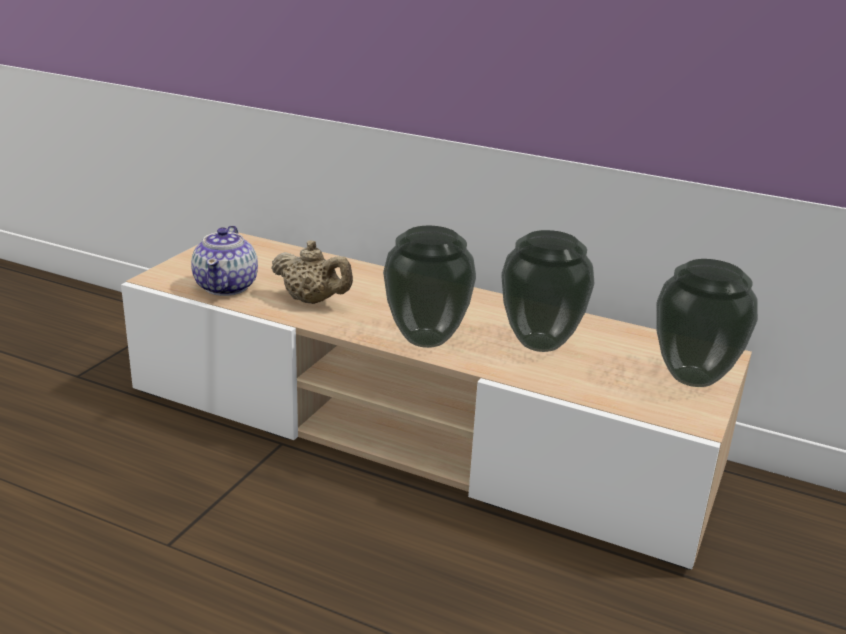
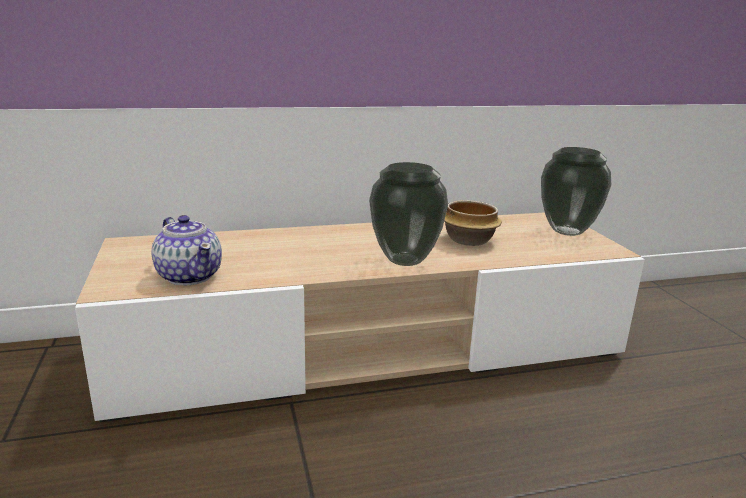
camera: 40 degrees left, 5 degrees down
beige teapot [271,240,353,304] -> none
vase [501,230,594,352] -> bowl [444,200,502,246]

